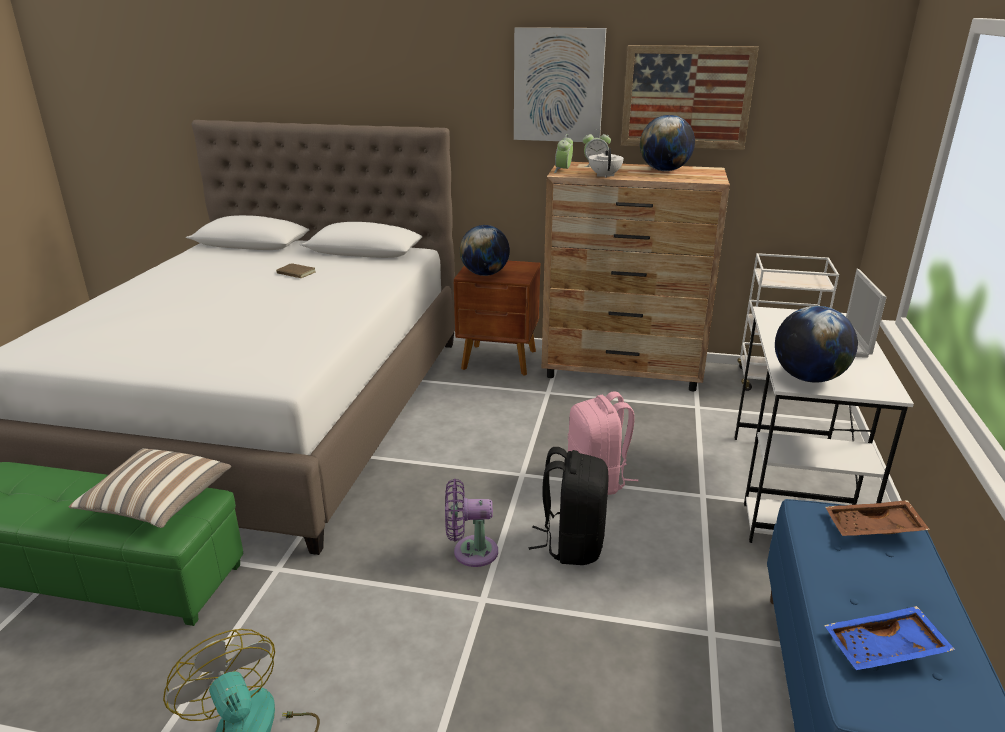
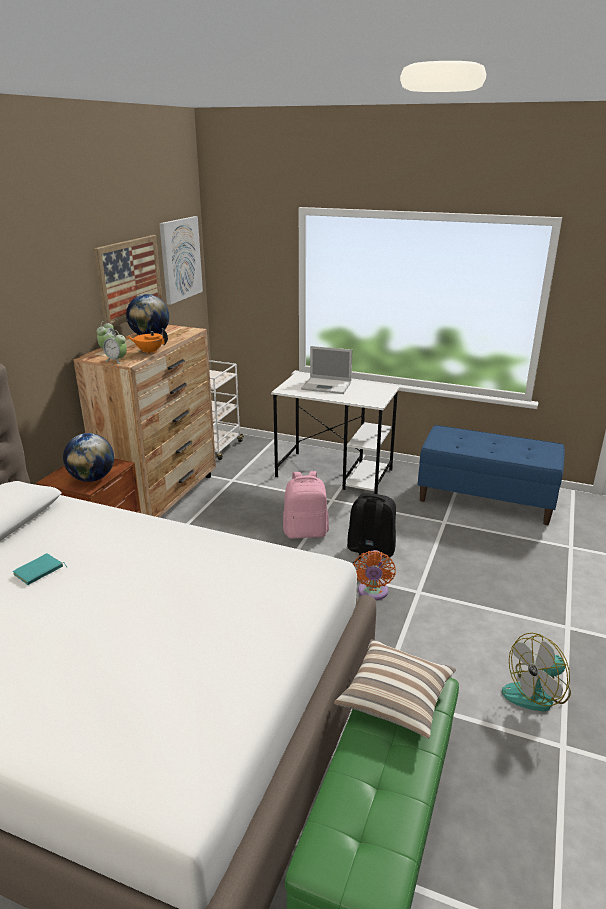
camera: 80 degrees left, 0 degrees up
brown book [276,263,315,278] -> turquoise book [13,553,67,585]
purple fan [445,479,498,567] -> orange fan [353,550,396,600]
picture [514,27,606,142] -> picture moved to [159,216,203,305]
white teapot [588,148,624,178] -> orange teapot [128,328,168,354]
globe [775,306,858,383] -> none
blue tray [824,606,955,670] -> none
brown tray [825,500,930,536] -> none

